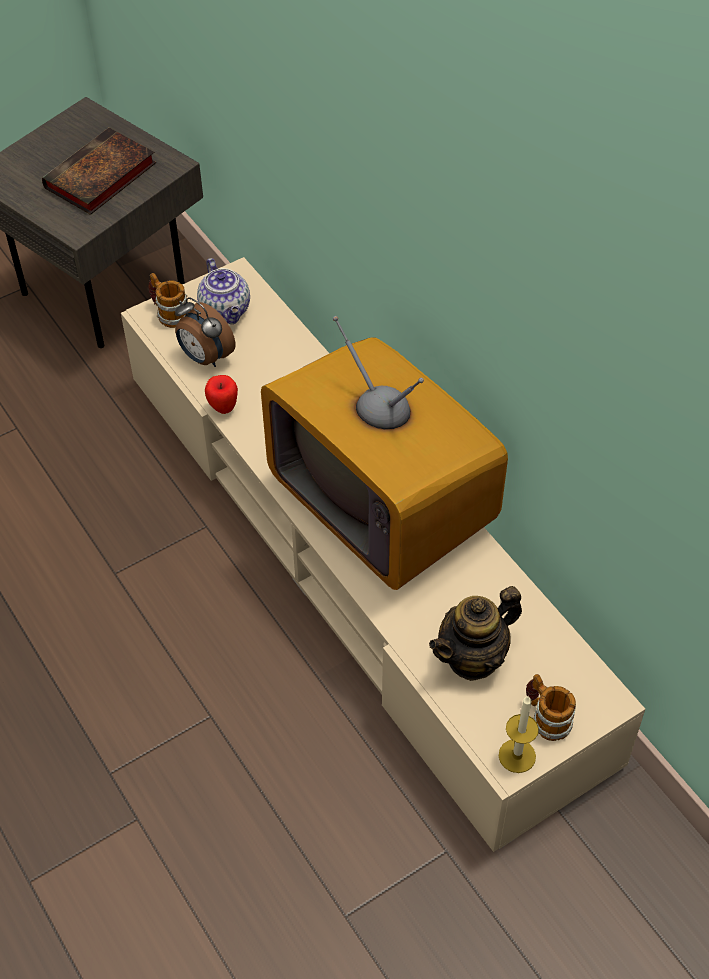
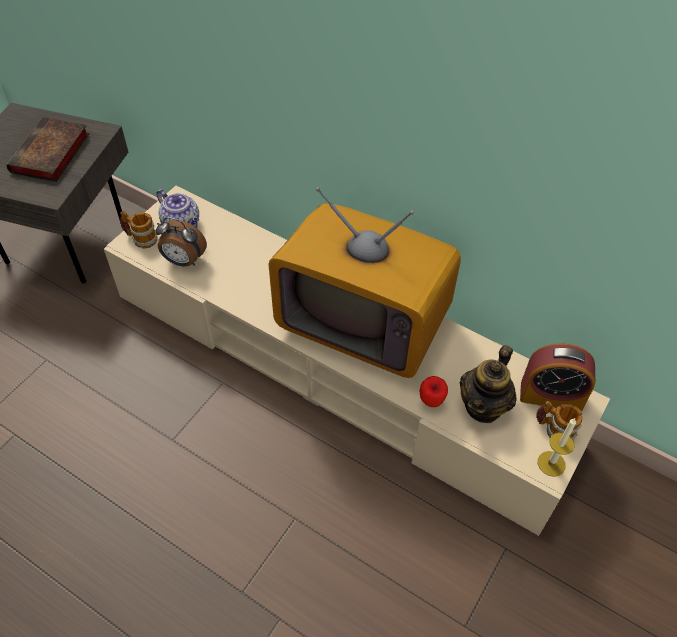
camera: 25 degrees left, 0 degrees up
apple [205,375,238,414] -> apple moved to [420,376,448,407]
none -> alarm clock [520,343,595,412]

